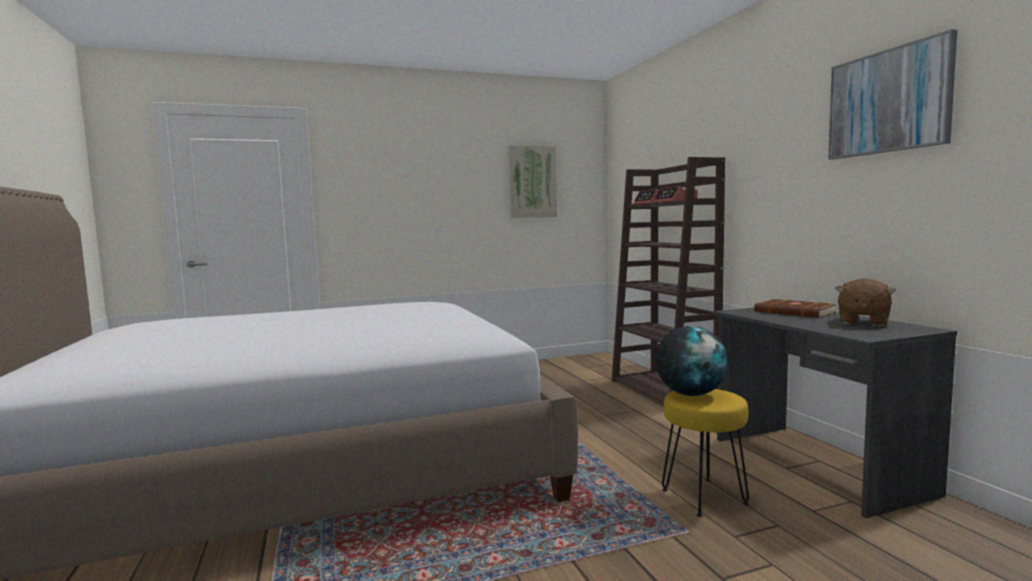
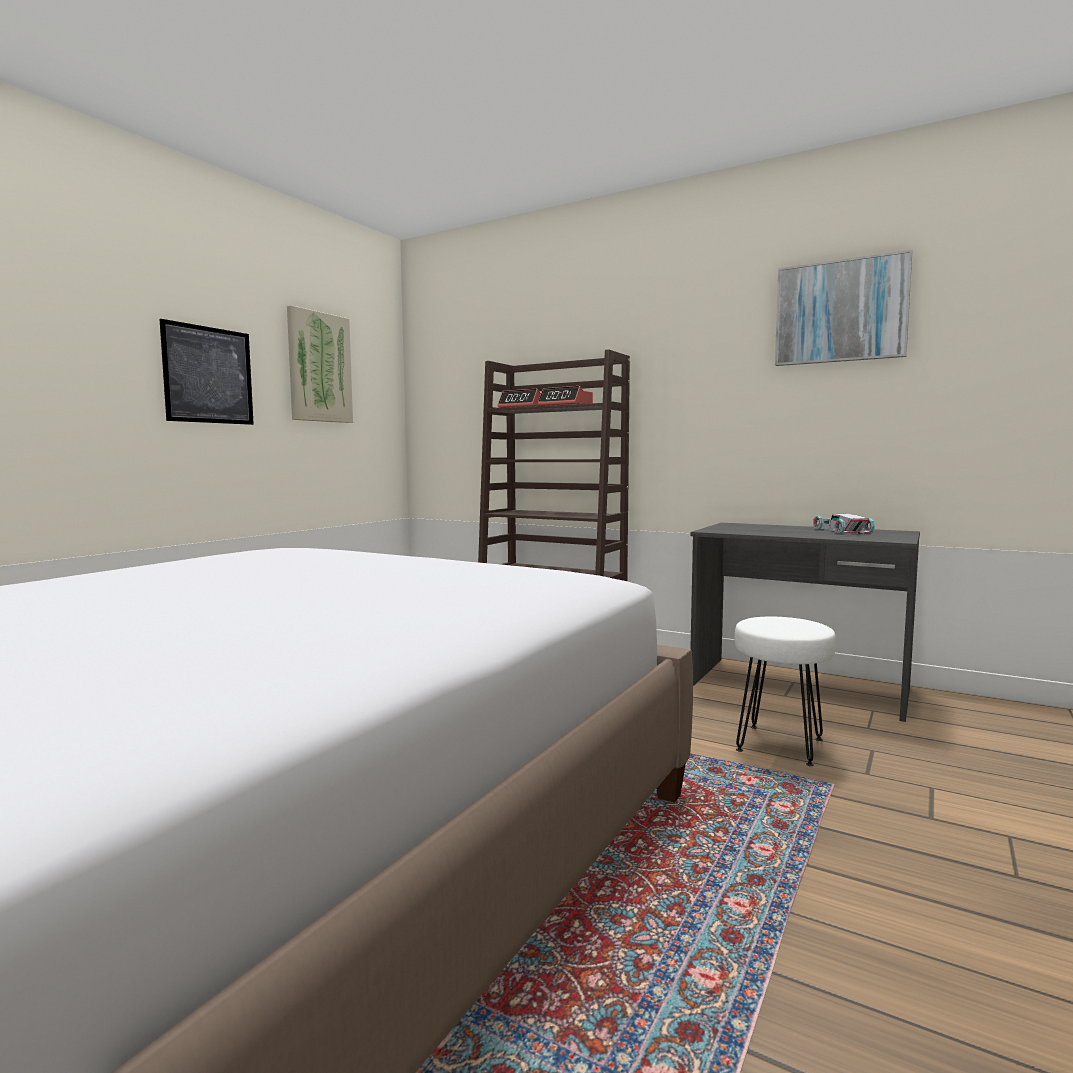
camera: 40 degrees left, 0 degrees up
globe [655,326,728,396] -> none
yellow stool [662,389,749,517] -> white stool [735,617,836,766]
brown book [754,299,836,318] -> none
brown plush toy [835,278,896,327] -> white toy car [813,514,875,534]
none -> picture [160,319,254,425]

